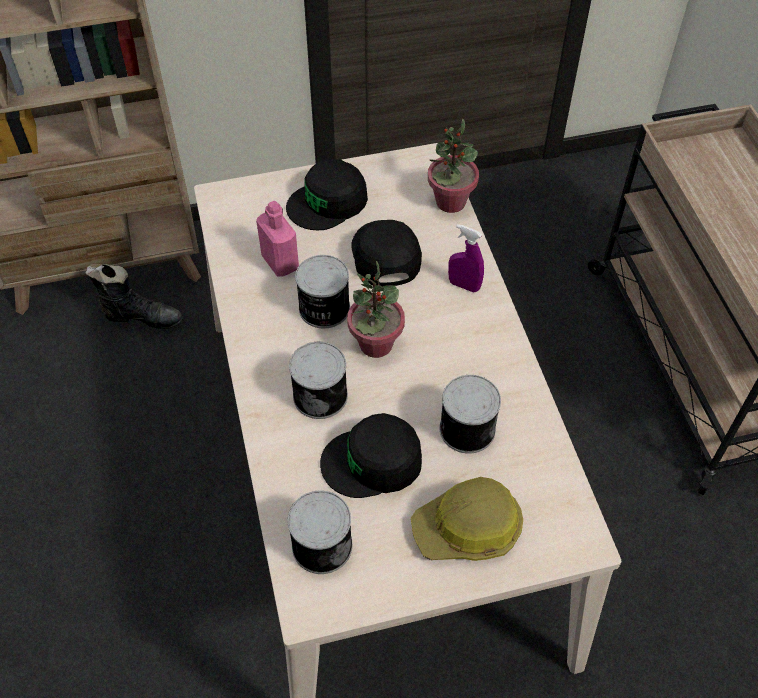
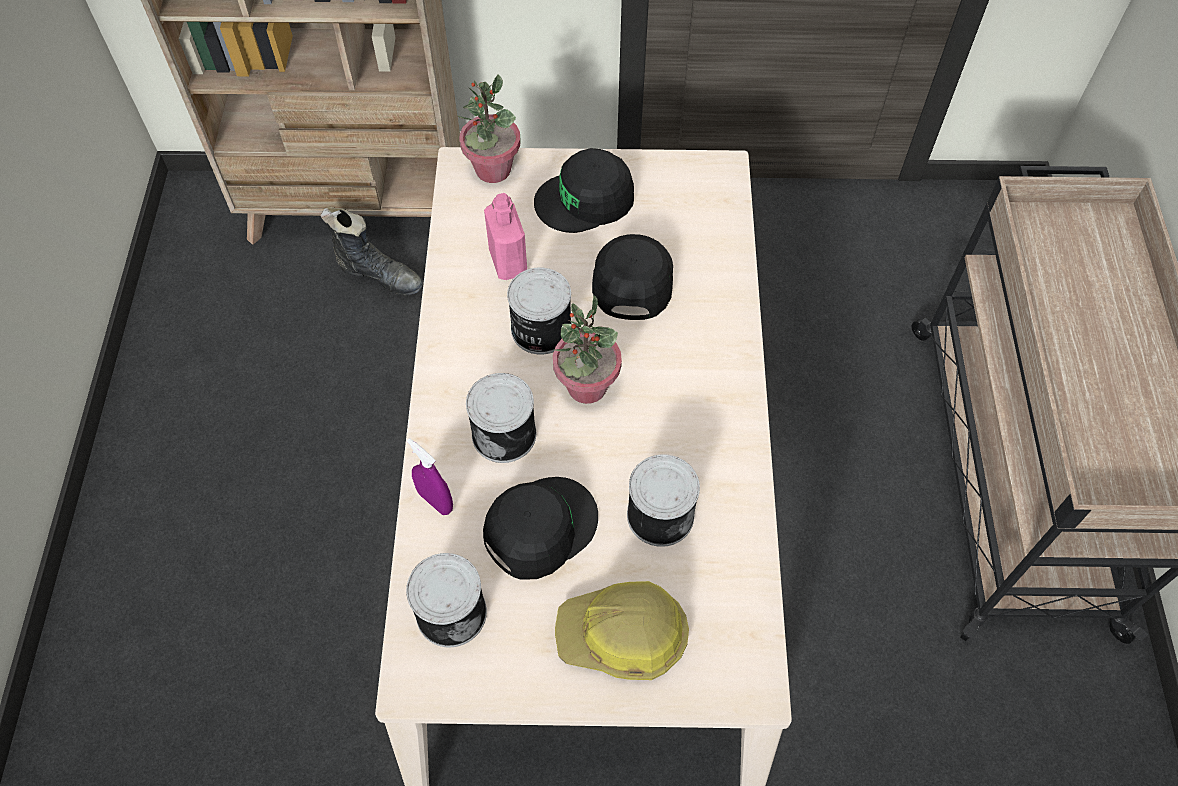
camera: 15 degrees right, 5 degrees up
black cap [320,413,422,498] -> black cap turned 135 degrees clockwise [483,477,598,580]
potted plant [428,119,479,213] -> potted plant moved to [456,75,520,183]
purple spray bottle [448,224,484,293] -> purple spray bottle moved to [407,438,453,515]

